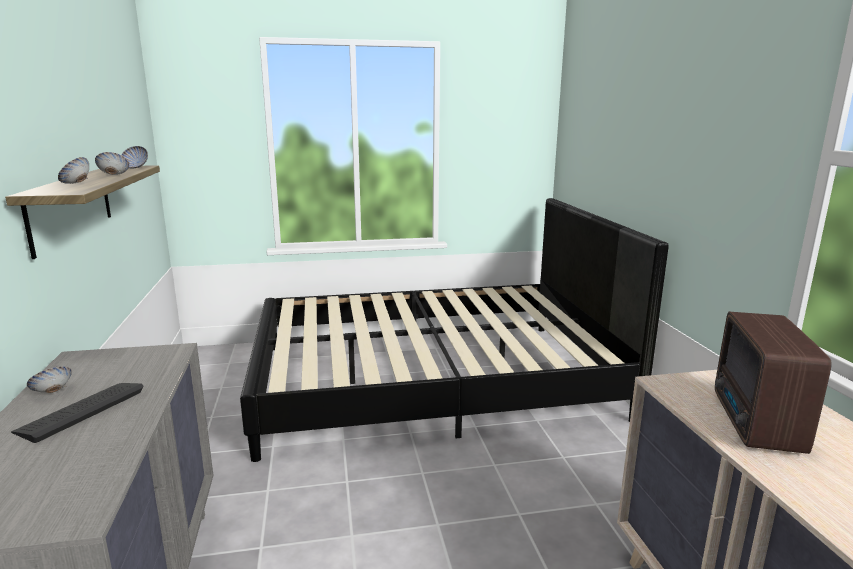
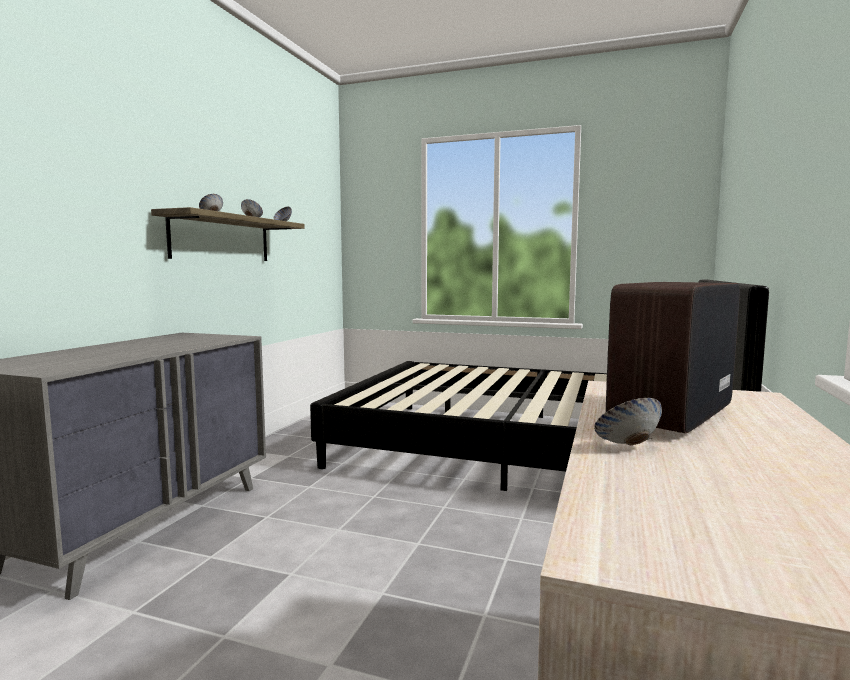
camera: 30 degrees right, 10 degrees down
keyboard [11,383,144,443] -> none
bowl [27,366,72,393] -> bowl moved to [594,398,662,445]

